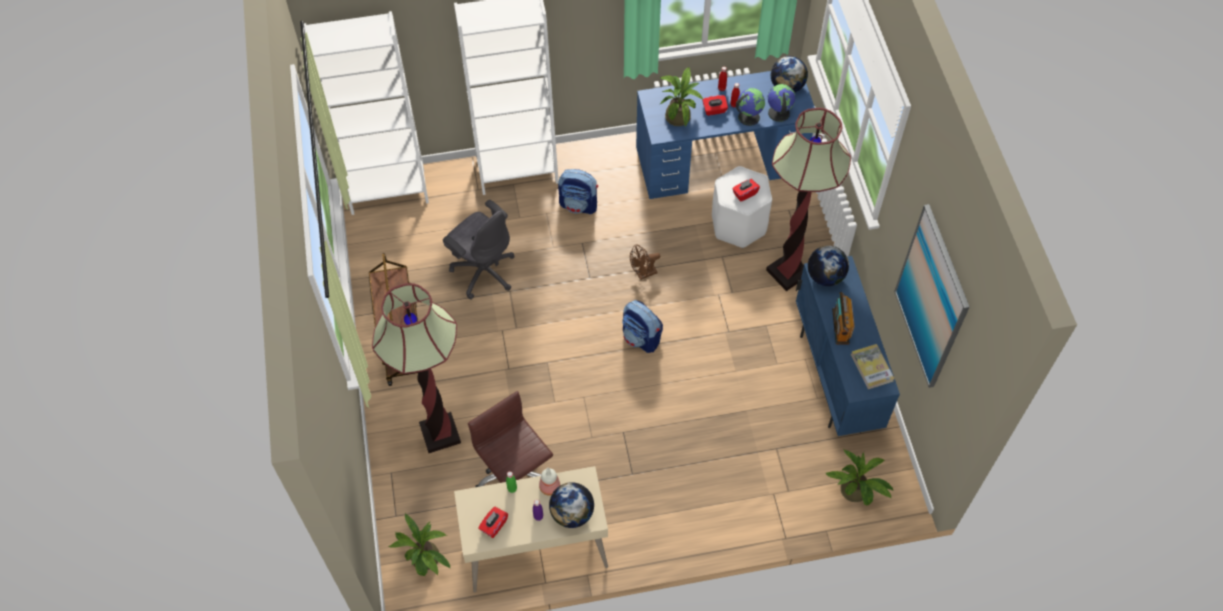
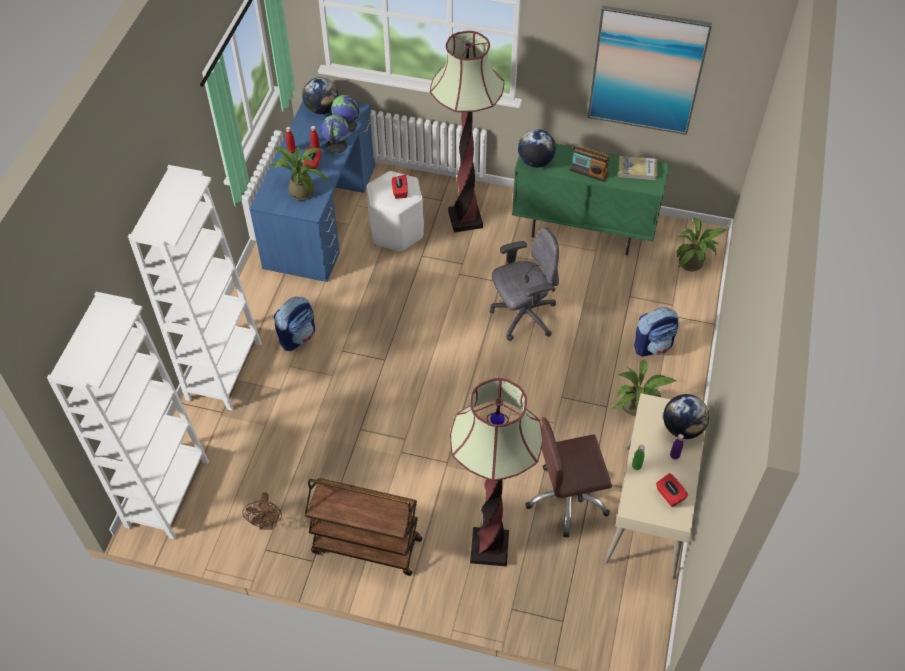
camera: 65 degrees left, 5 degrees down
potted plant [389,512,450,576] -> potted plant moved to [612,360,676,416]
grey office chair [443,200,515,299] -> grey office chair moved to [490,227,559,341]
bottle [539,468,560,496] -> none
backpack [622,300,663,353] -> backpack moved to [634,307,679,356]
brown fan [630,244,660,280] -> brown fan moved to [242,492,282,530]
blue cabinet [796,256,900,436] -> green cabinet [512,144,669,255]

